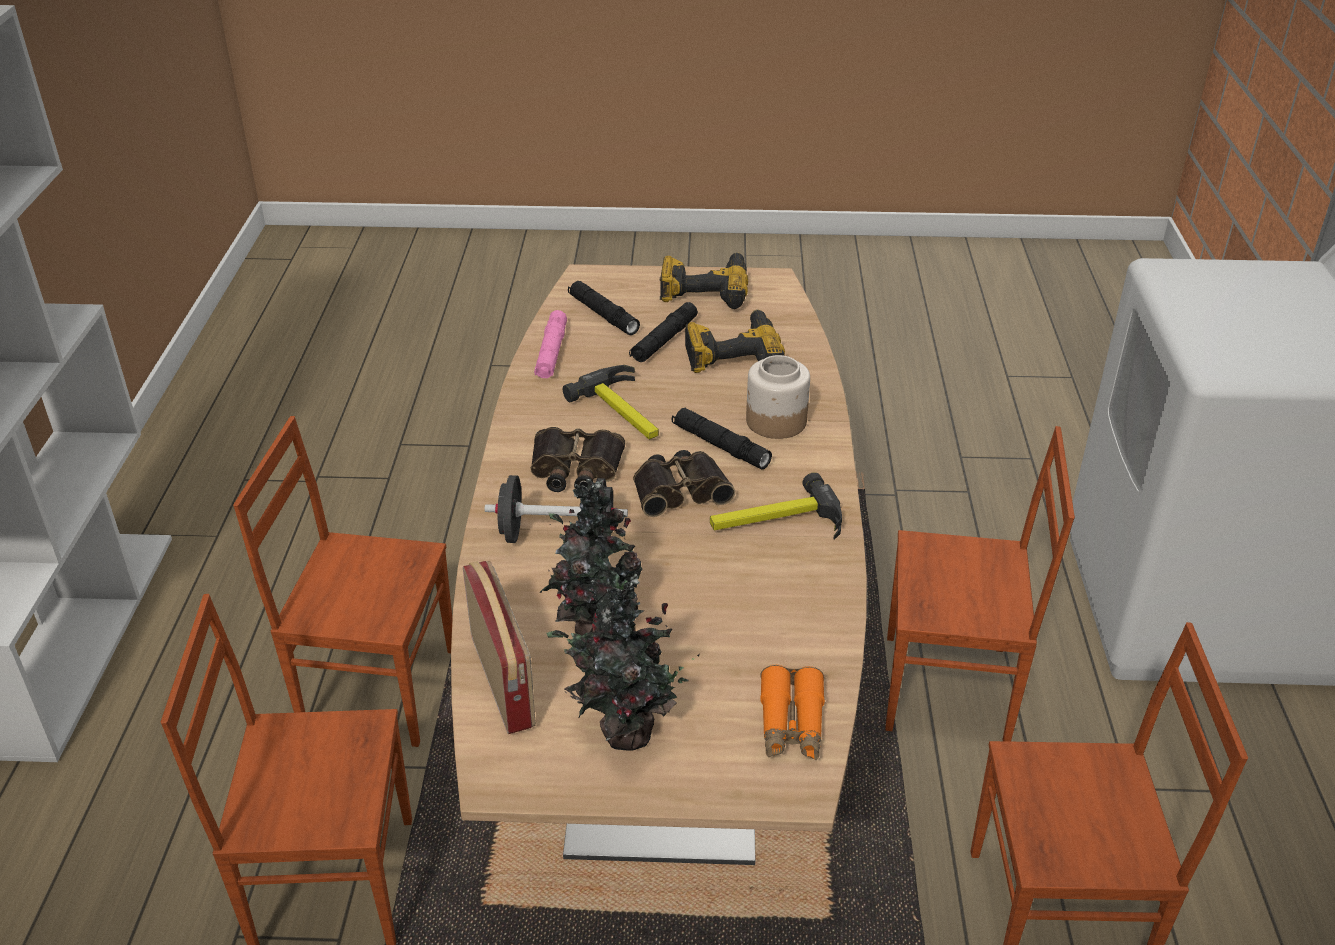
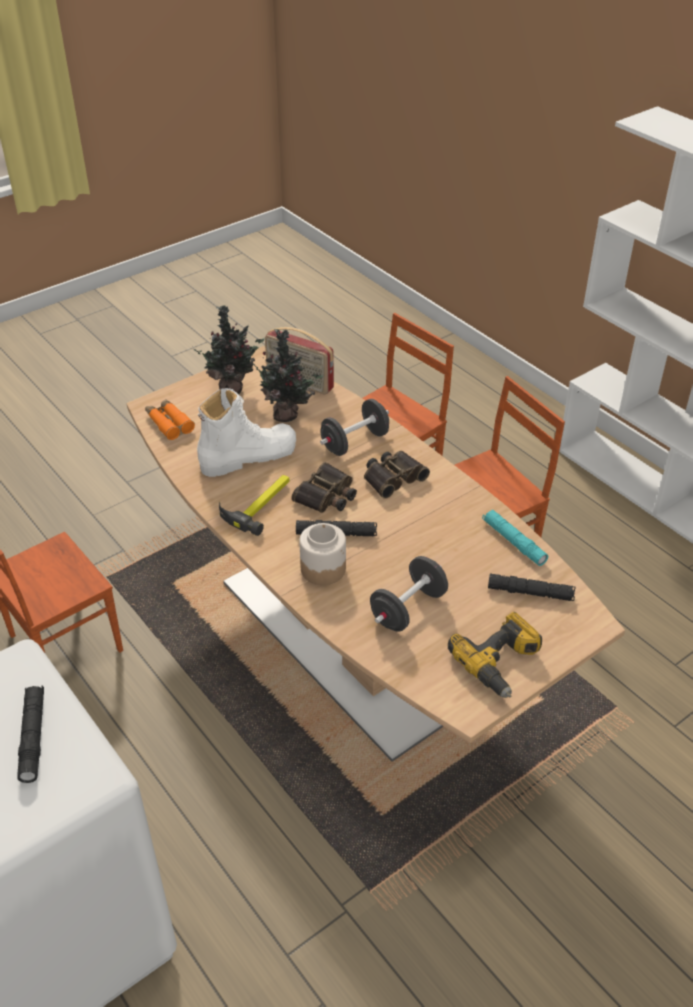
camera: 140 degrees right, 5 degrees up
pink flashlight [534,310,567,378] -> turquoise flashlight [482,510,548,566]
hammer [563,365,659,440] -> none
black flashlight [629,302,698,363] -> black flashlight moved to [17,686,44,783]
power drill [685,309,785,373] -> black dumbbell [370,556,448,632]
brown chair [885,426,1075,742] -> none
none -> white boot [197,388,296,477]

